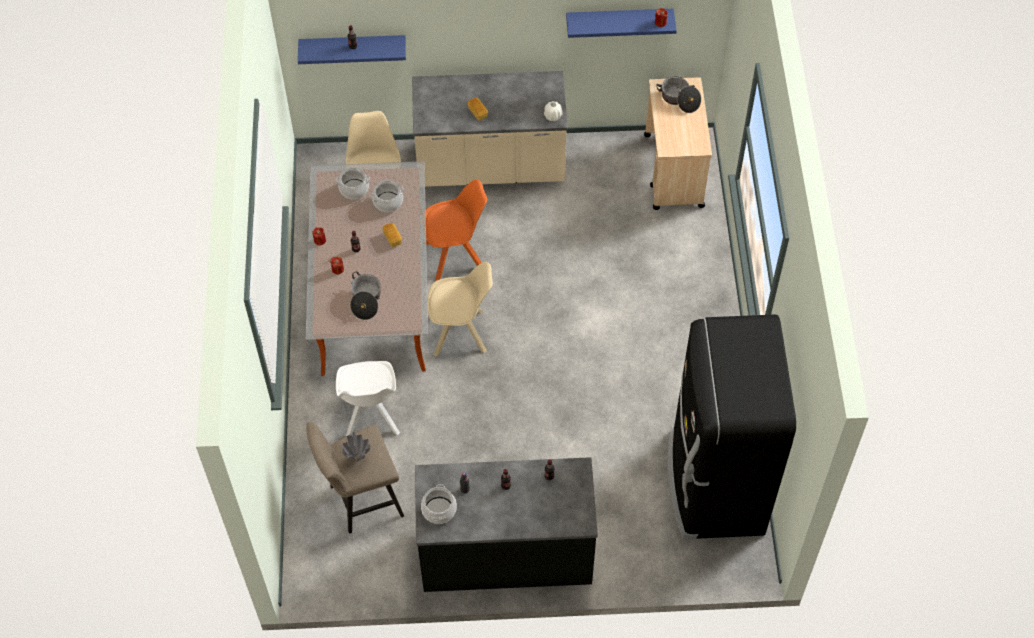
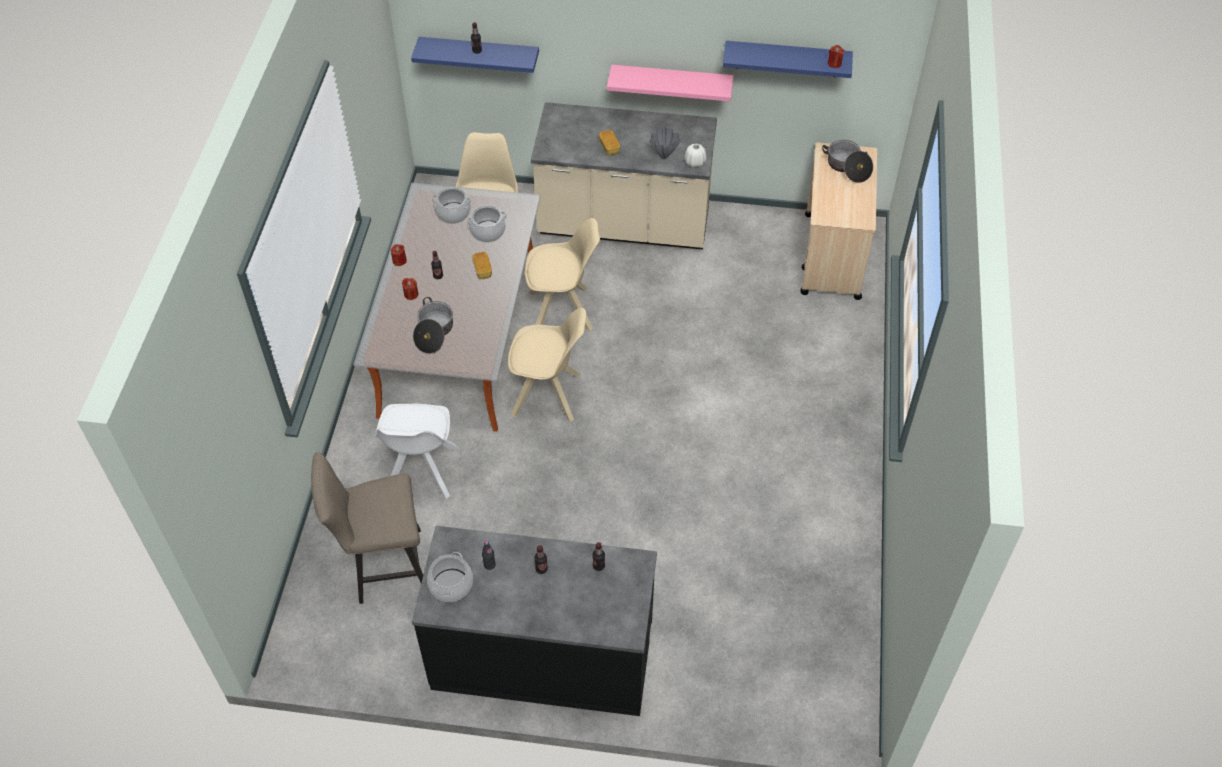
camera: 10 degrees right, 5 degrees down
grey vase [341,432,370,462] -> grey vase moved to [650,126,680,159]
orange chair [426,179,487,281] -> beige chair [525,218,600,331]
black fridge [668,314,796,539] -> none
none -> pink shelf [607,65,734,101]

